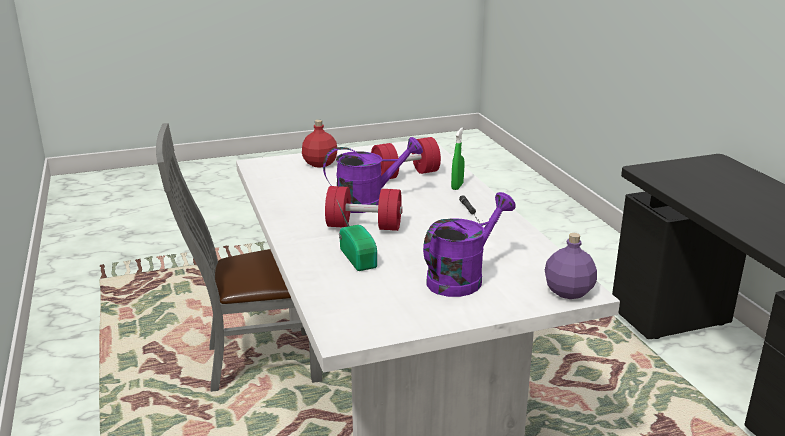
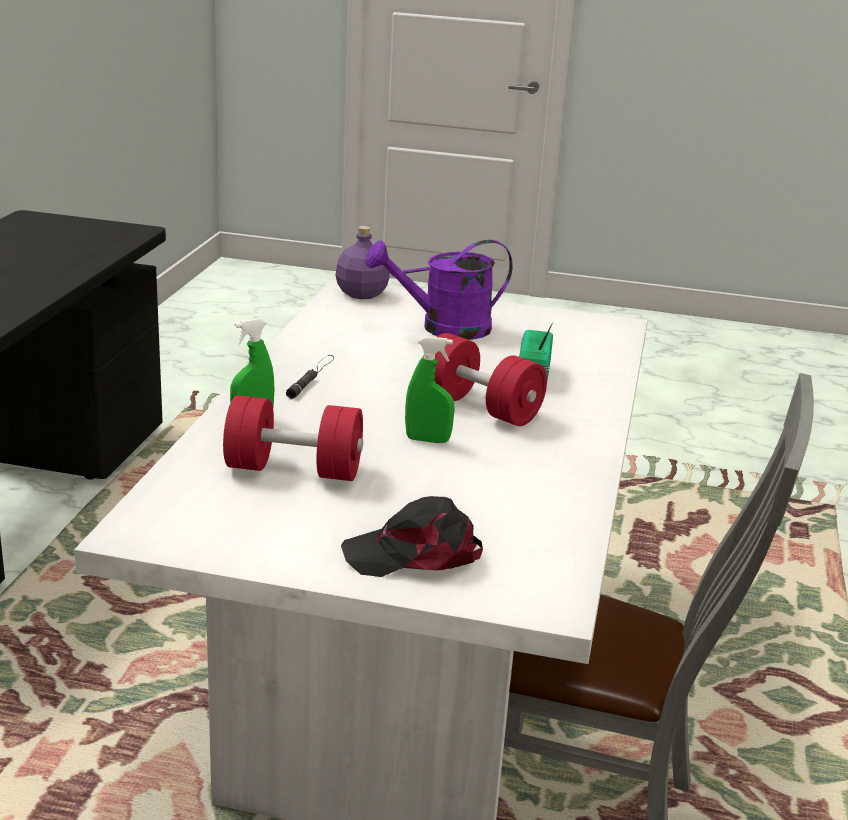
camera: 150 degrees left, 0 degrees up
red bottle [302,120,337,168] -> black cap [341,496,483,577]
purple watering can [323,137,423,213] -> green spray bottle [405,336,455,443]

